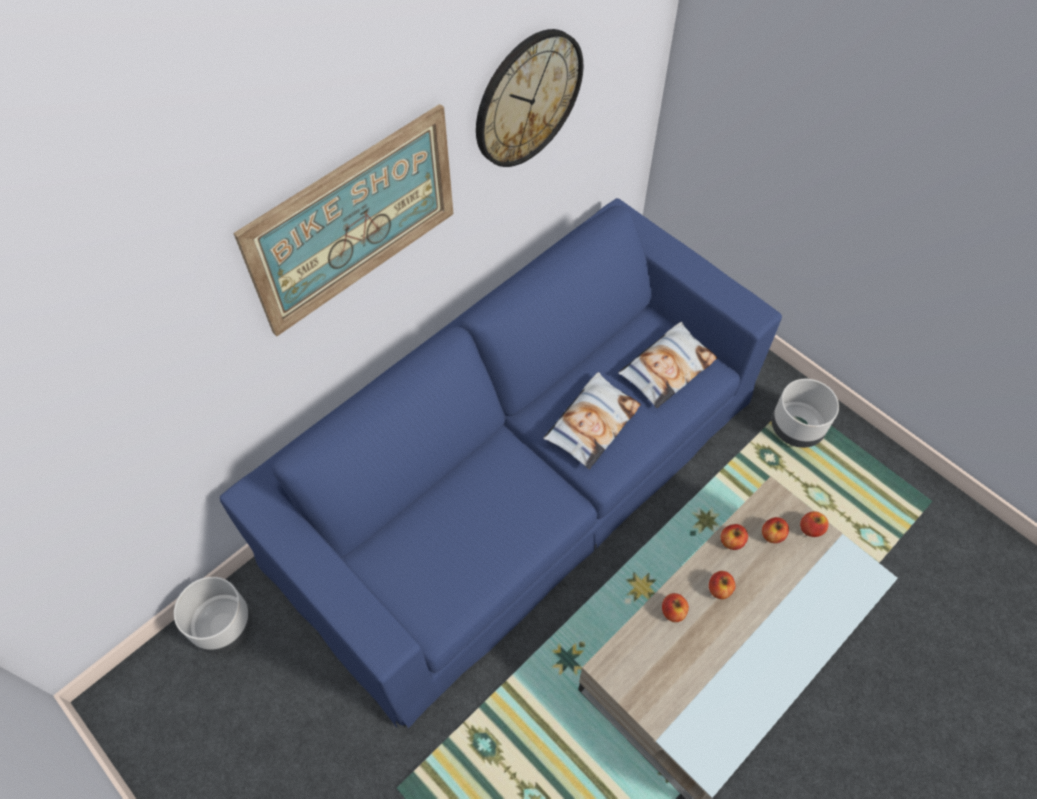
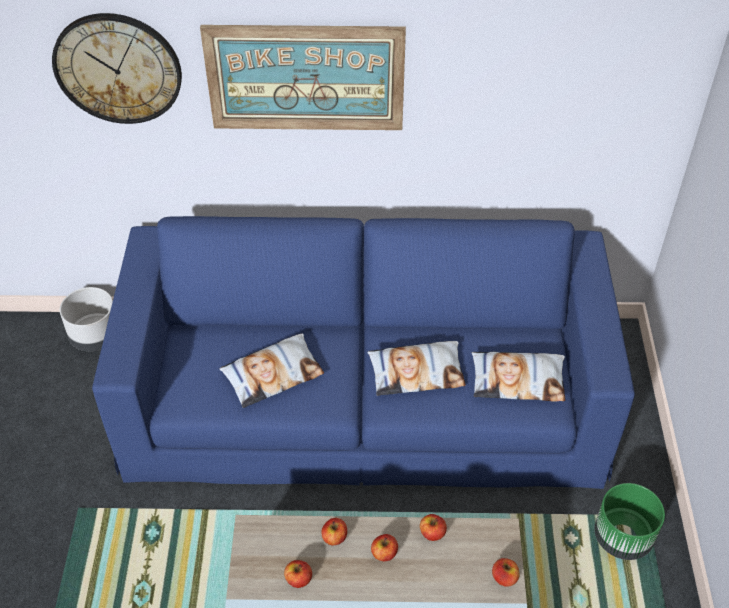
camera: 45 degrees right, 10 degrees down
wall clock [476,29,583,167] -> wall clock moved to [52,13,182,124]
apple [762,517,789,543] -> apple moved to [284,560,312,588]
grey planter [771,379,839,448] -> green planter [594,483,665,560]
none -> pillow [219,333,324,408]

